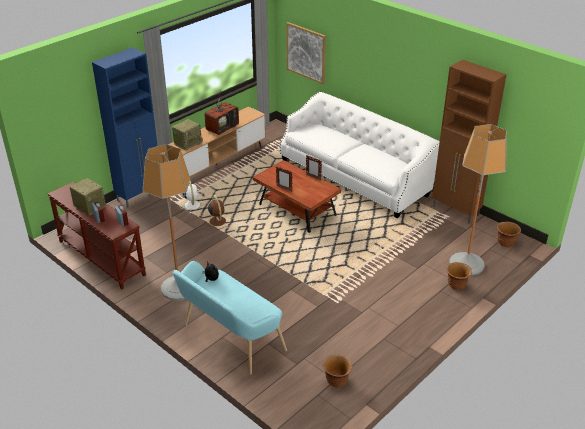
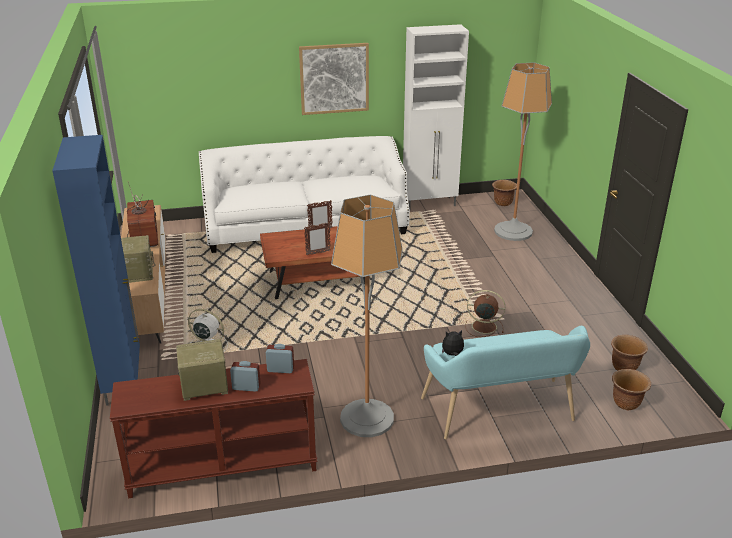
camera: 55 degrees left, 5 degrees down
brown fan [204,195,230,230] -> brown fan moved to [465,290,505,337]
picture [286,22,326,84] -> picture moved to [299,43,369,115]
brown cabinet [432,60,507,223] -> white cabinet [403,24,469,209]
brown planter [447,262,472,290] -> brown planter moved to [612,369,651,410]

